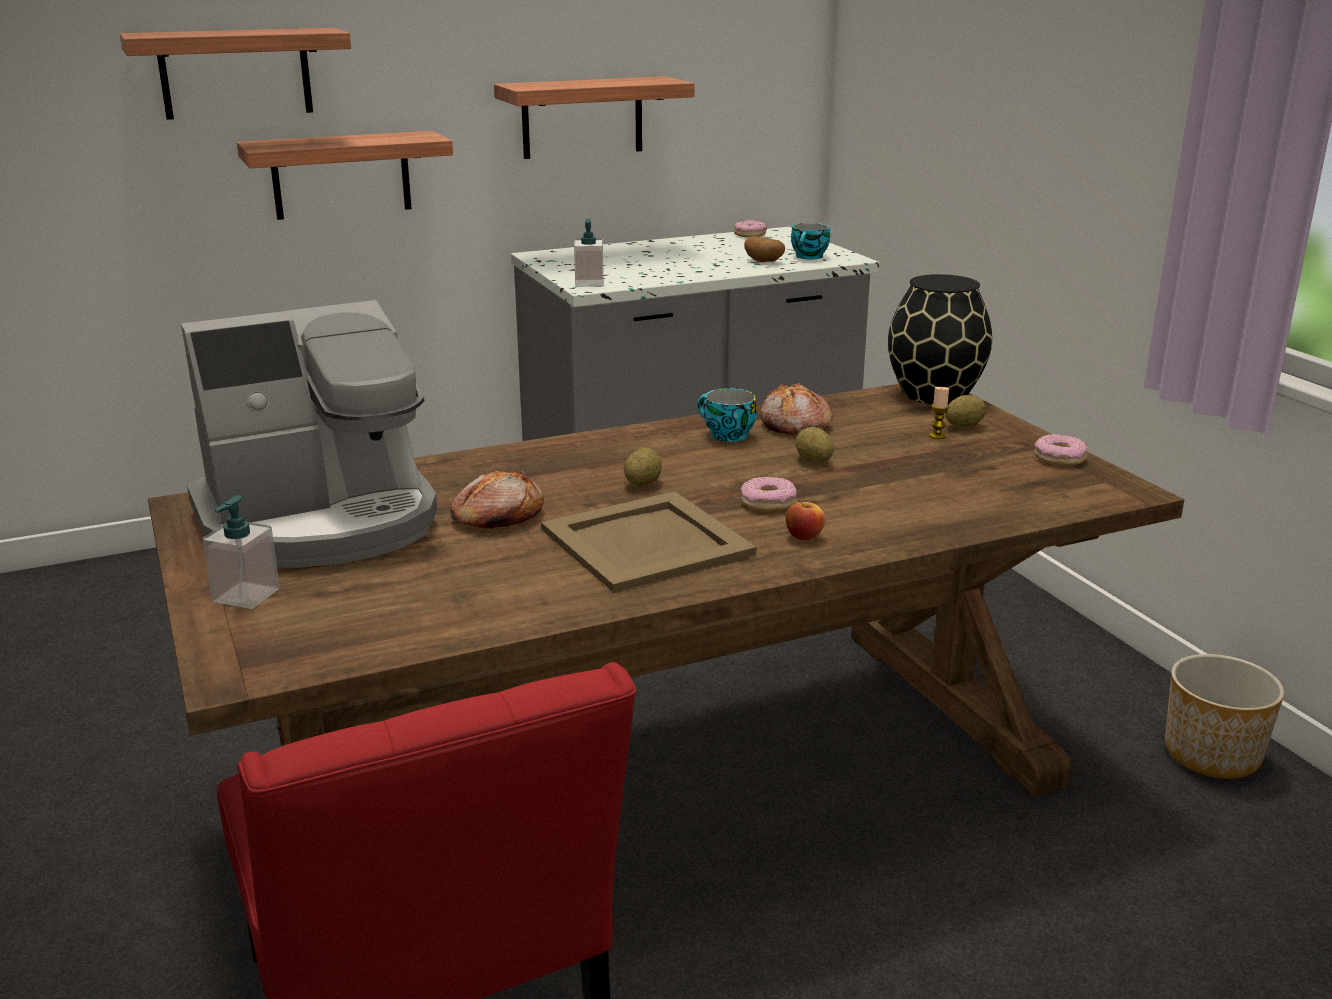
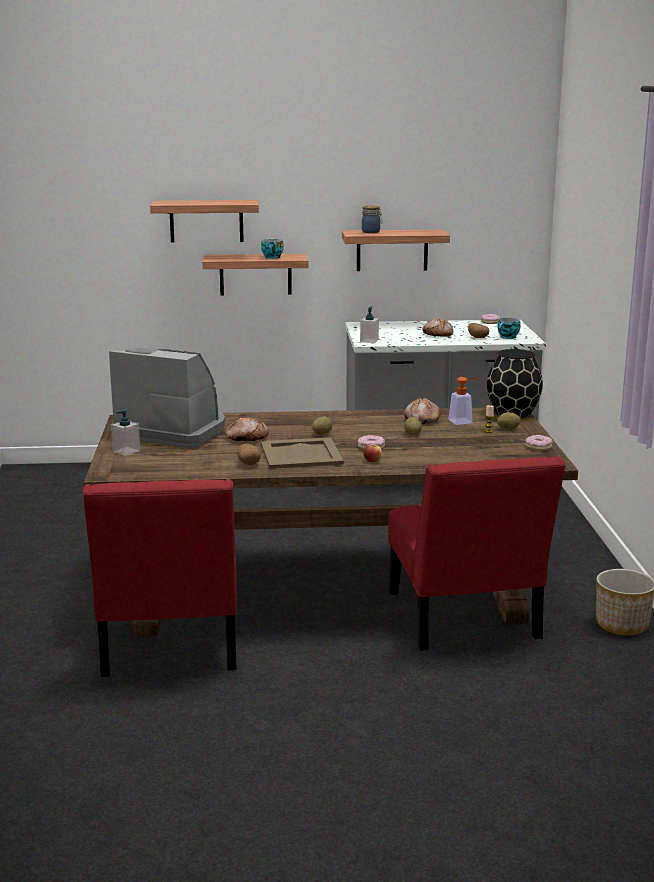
camera: 20 degrees right, 5 degrees down
coffee machine [181,300,437,568] -> coffee machine turned 150 degrees counterclockwise [109,348,225,448]
cup [698,388,757,442] -> cup moved to [261,239,284,259]
none -> potato [238,444,261,465]
none -> jar [362,205,382,233]
none -> red chair [388,456,566,651]
none -> bread [422,318,453,337]
none -> soap dispenser [448,377,480,425]

